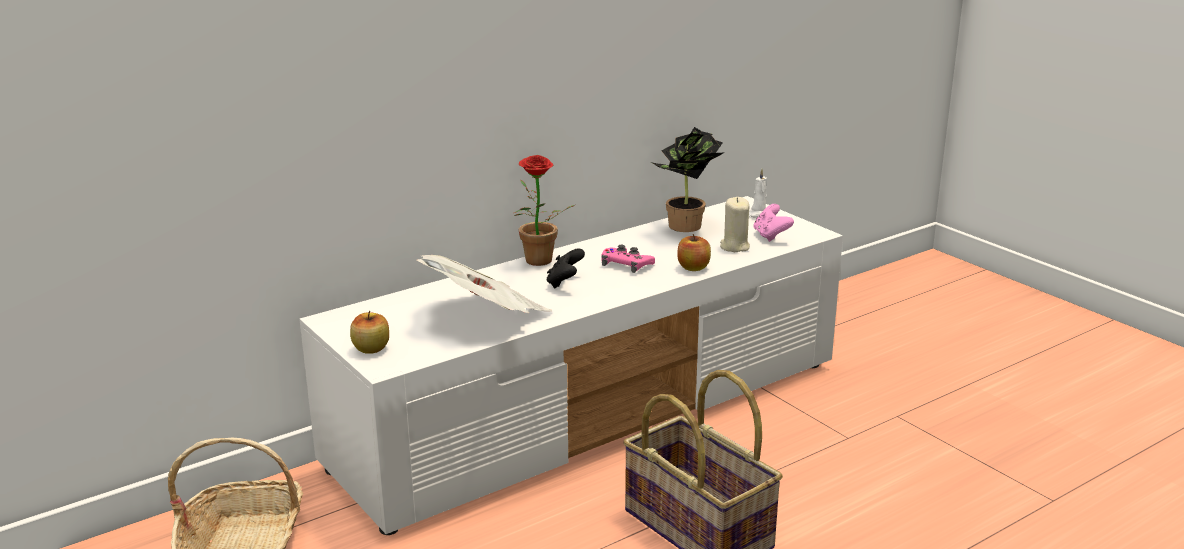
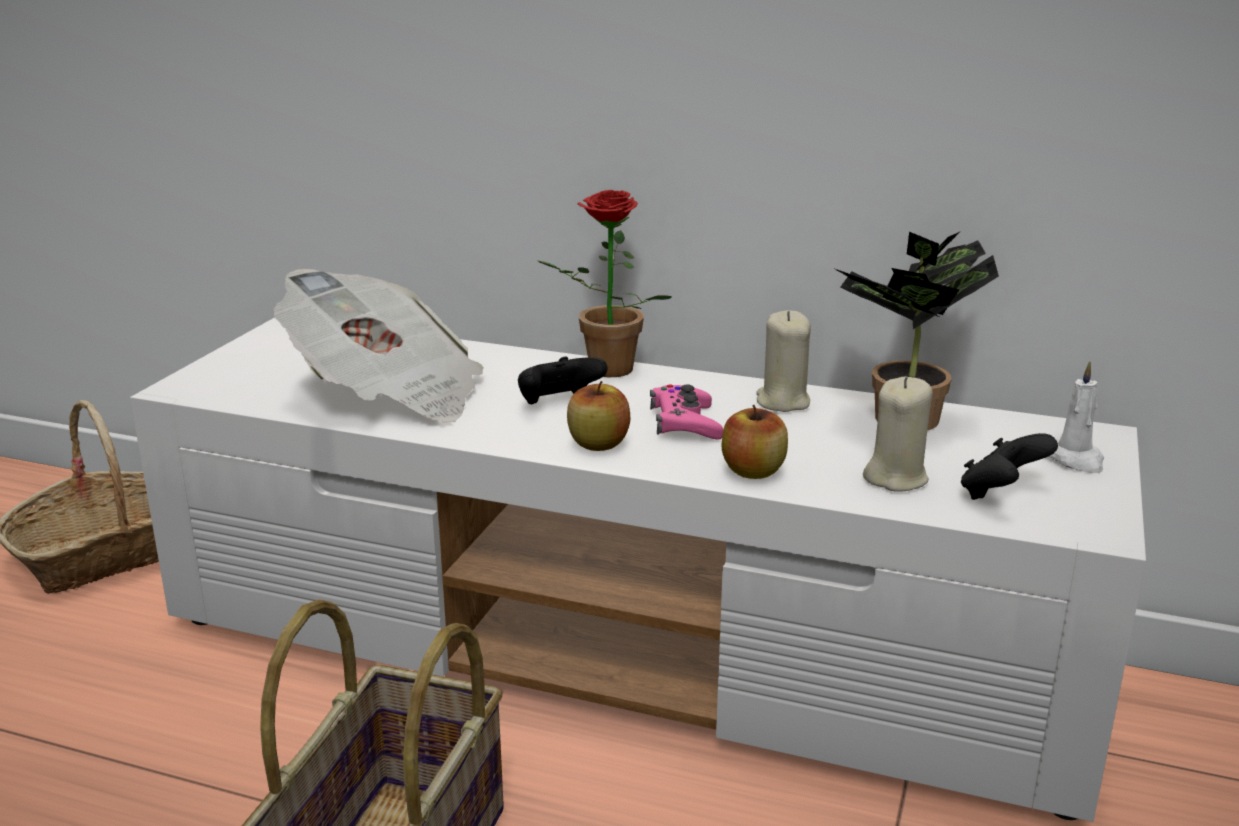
camera: 55 degrees right, 0 degrees up
apple [350,310,389,354] -> apple moved to [567,381,630,451]
pink game controller [754,204,794,242] -> black game controller [961,433,1058,500]
none -> beige candle [756,311,811,412]

